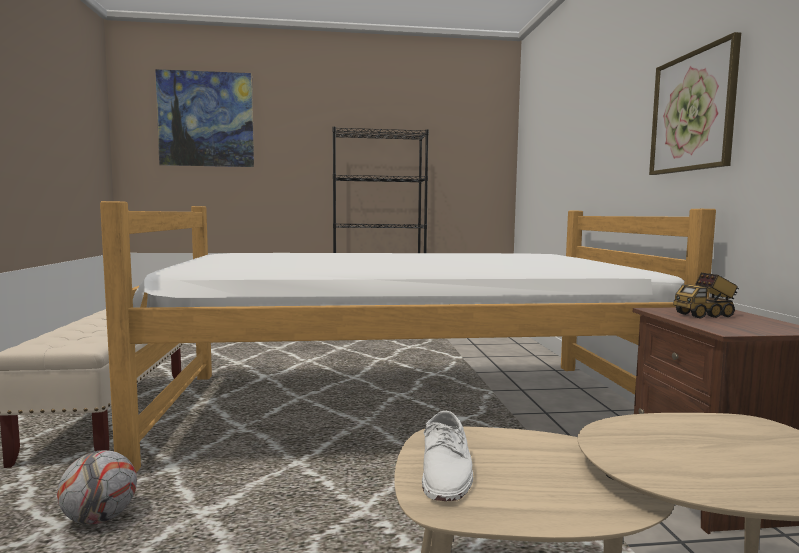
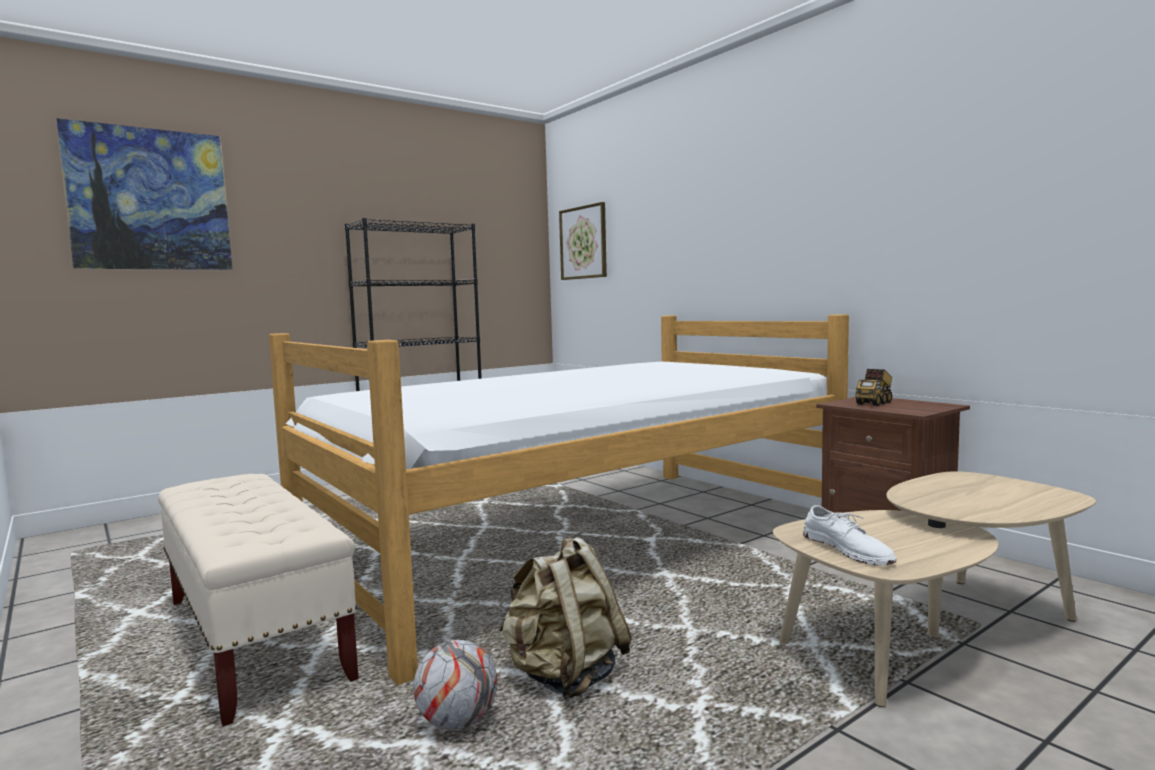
camera: 30 degrees left, 0 degrees up
picture [649,32,741,175] -> picture moved to [559,202,607,280]
none -> beige backpack [499,537,632,700]

